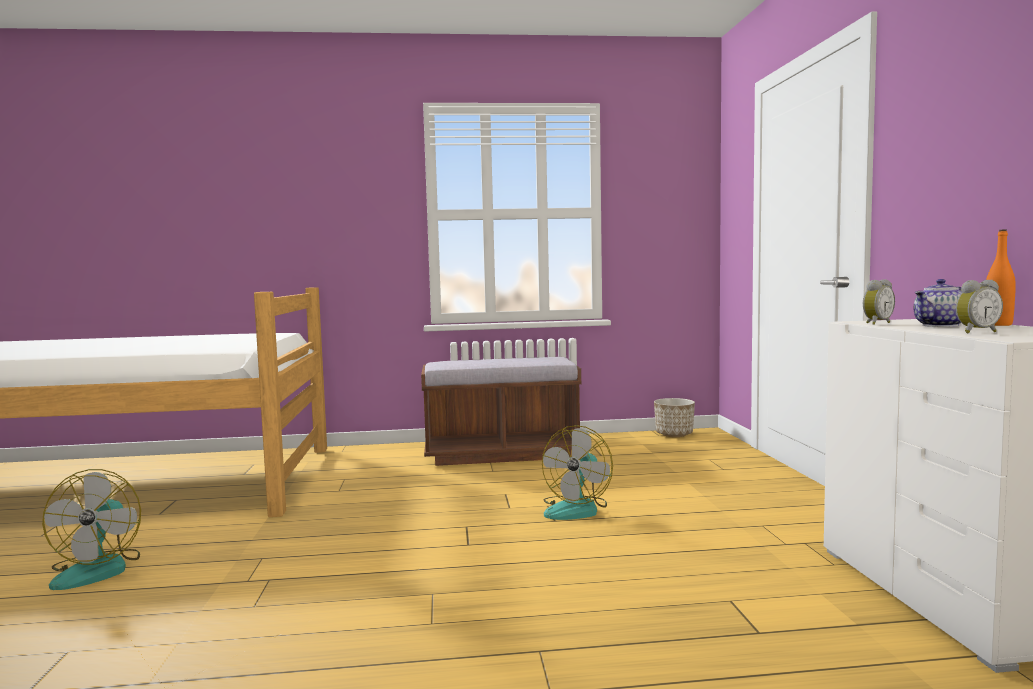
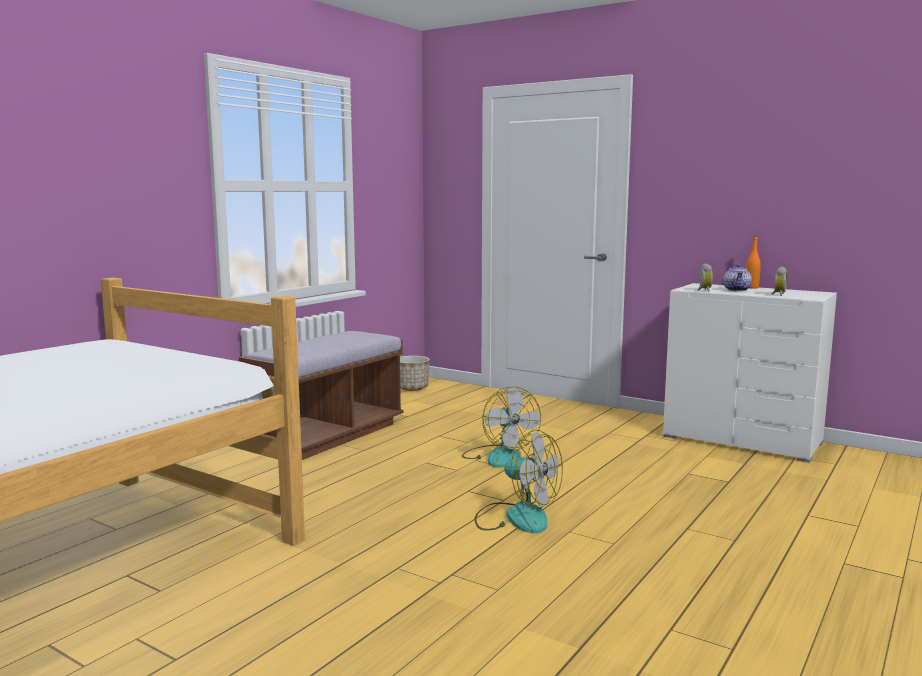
camera: 50 degrees left, 5 degrees up
fan [42,469,141,590] -> fan moved to [475,430,563,533]

